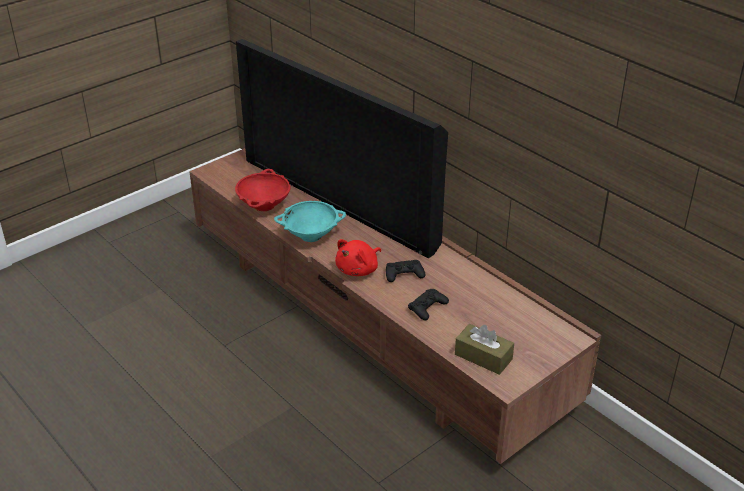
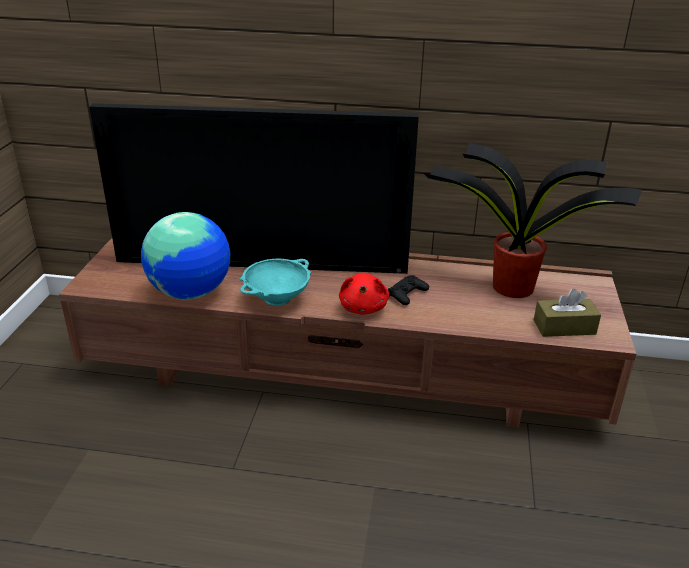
camera: 40 degrees left, 5 degrees down
red bowl [235,169,291,211] -> globe [141,212,230,300]
black game controller [408,289,449,321] -> none
none -> potted plant [423,143,642,298]

